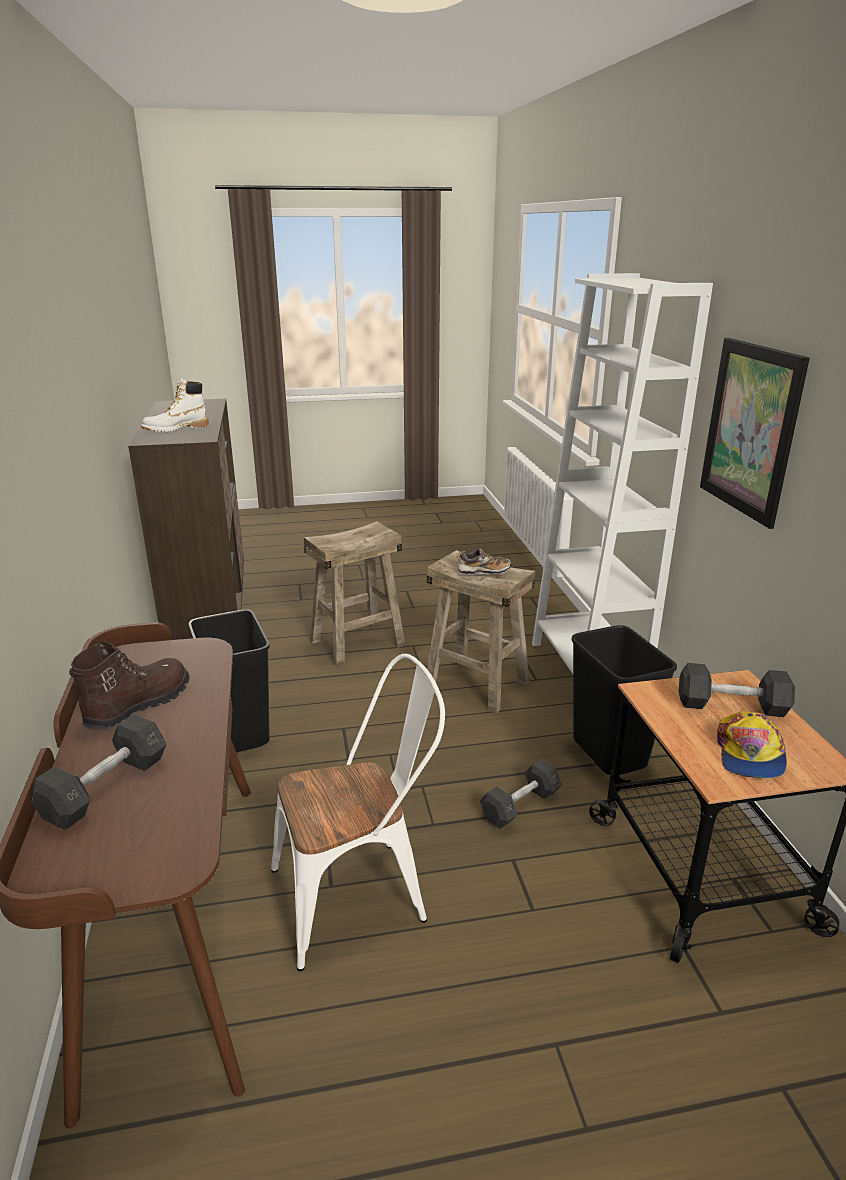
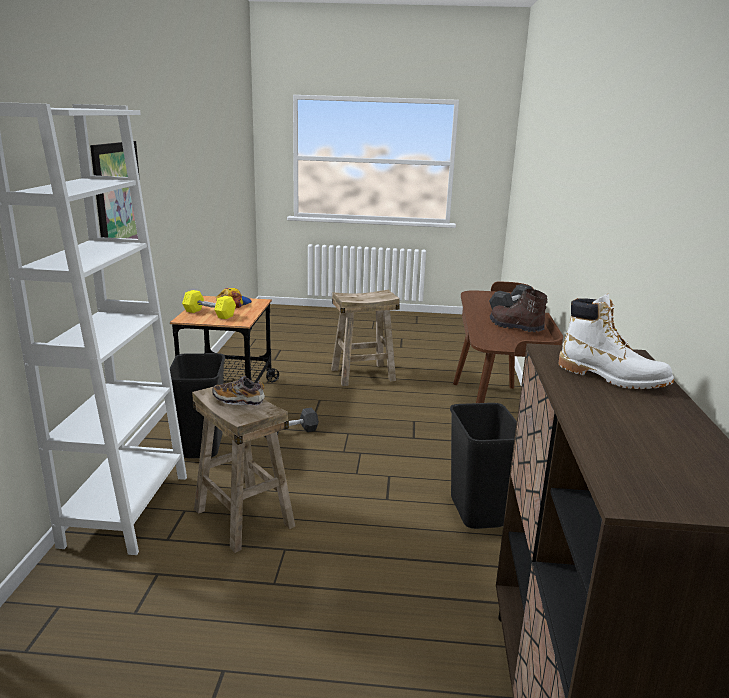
camera: 165 degrees left, 5 degrees down
brown boot [69,641,190,729] -> brown boot turned 90 degrees clockwise [490,289,547,332]
white boot [141,377,209,432] -> white boot turned 60 degrees clockwise [558,294,674,389]
white chair [271,654,445,972] -> none
beige stool [304,521,405,667] -> beige stool moved to [331,290,400,386]
grey dumbbell [679,663,795,717] -> yellow dumbbell [182,290,236,319]

